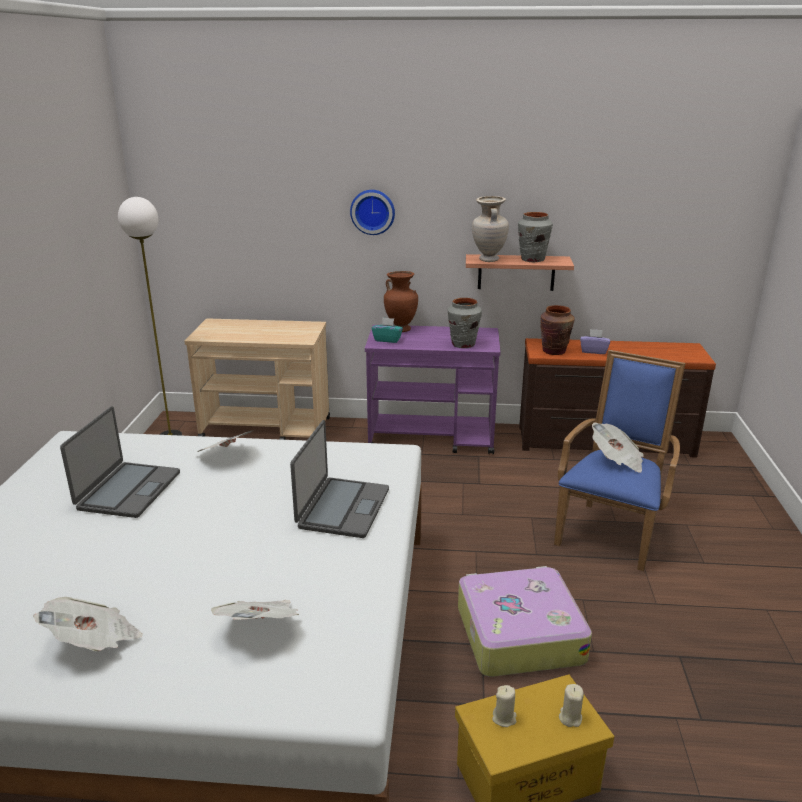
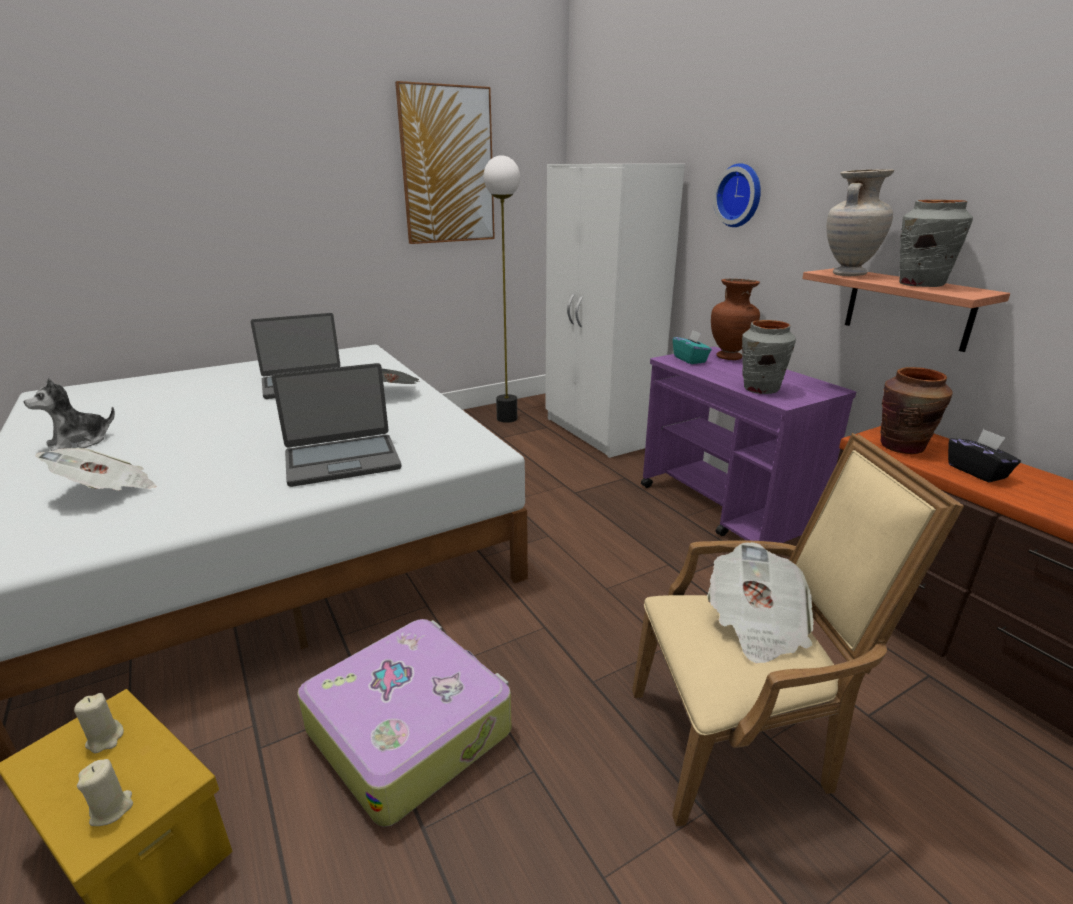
camera: 55 degrees right, 0 degrees up
newspaper [33,597,143,651] -> plush toy [24,378,115,451]
beige cart [184,319,330,440] -> white wardrobe [545,164,685,458]
blue armchair [554,350,685,571] -> beige armchair [632,433,964,826]
purple tissue box [580,329,610,354] -> black tissue box [948,429,1021,482]
none -> picture [395,81,495,244]

